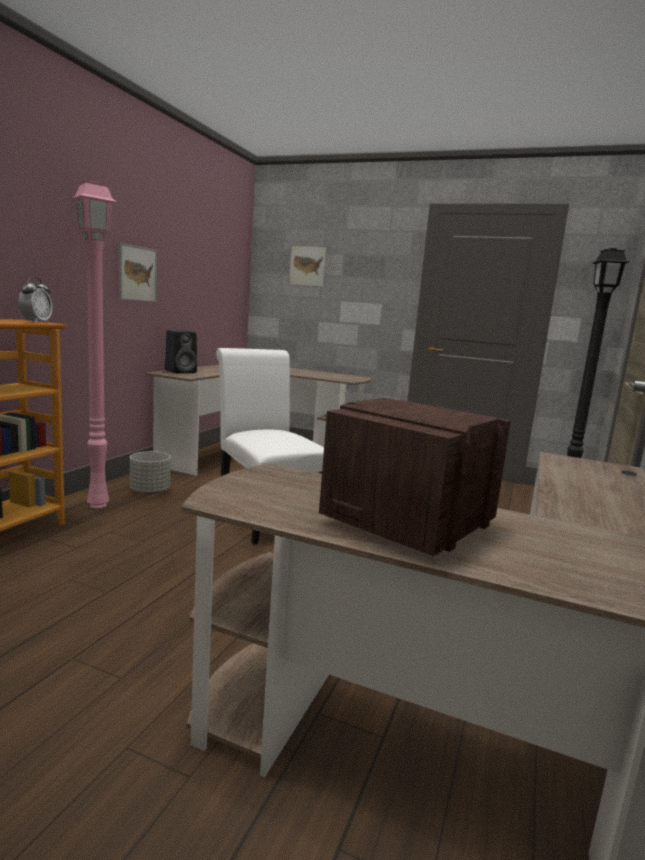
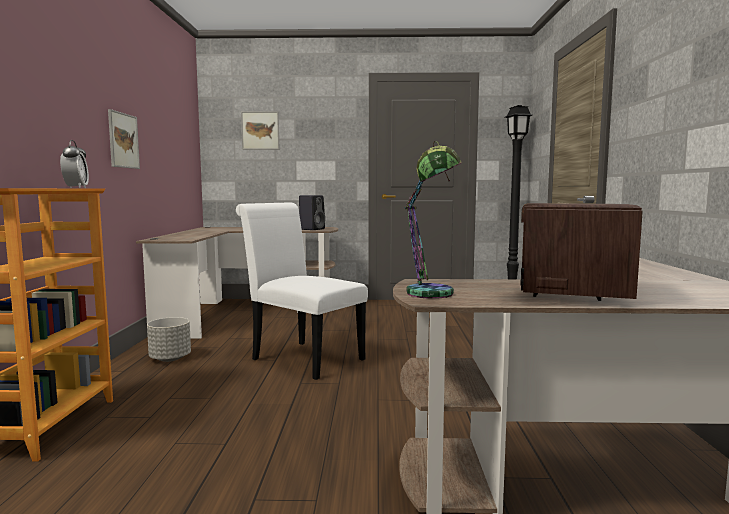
camera: 20 degrees left, 5 degrees down
pink floor lamp [71,181,117,508] -> none
black speaker [165,330,197,373] -> black speaker moved to [299,195,325,230]
none -> table lamp [404,141,462,299]

